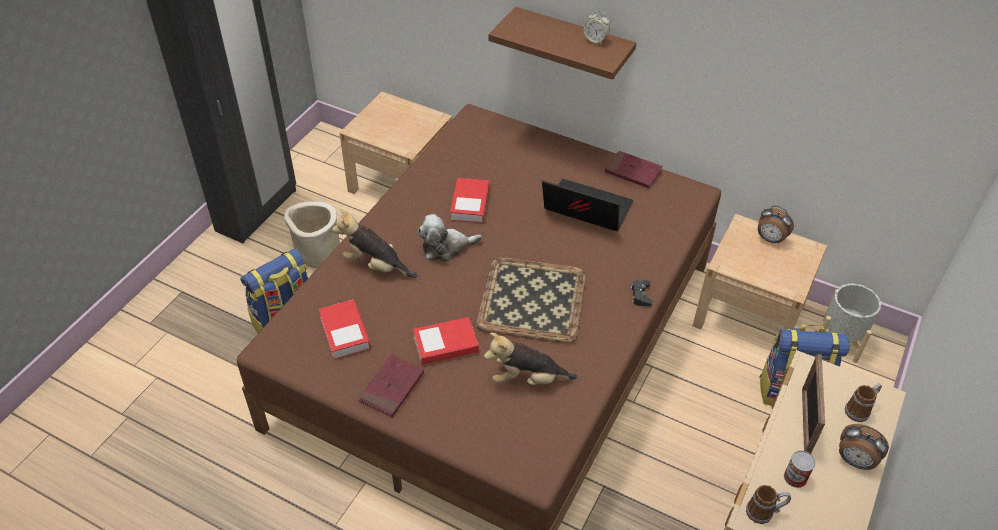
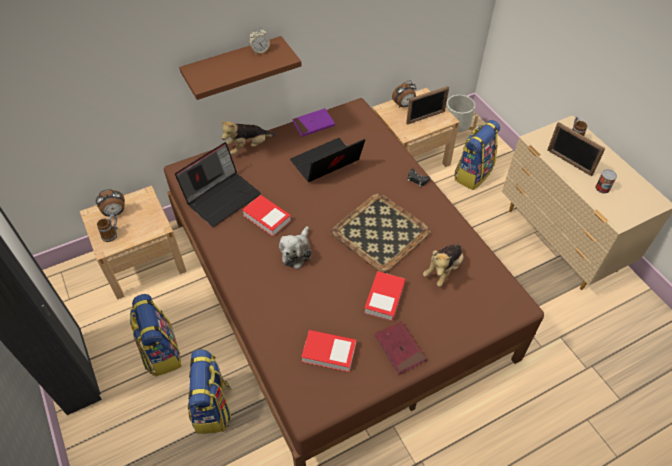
camera: 55 degrees left, 5 degrees up
beige planter [284,202,340,268] -> backpack [130,294,181,376]
plush toy [332,209,417,278] -> plush toy moved to [220,121,275,155]
red book [605,151,663,188] -> purple book [292,108,335,137]
mug [746,485,791,524] -> mug moved to [97,215,118,242]
alarm clock [839,424,889,470] -> alarm clock moved to [96,189,125,217]
none -> laptop [175,142,261,227]
none -> picture frame [406,86,449,125]

